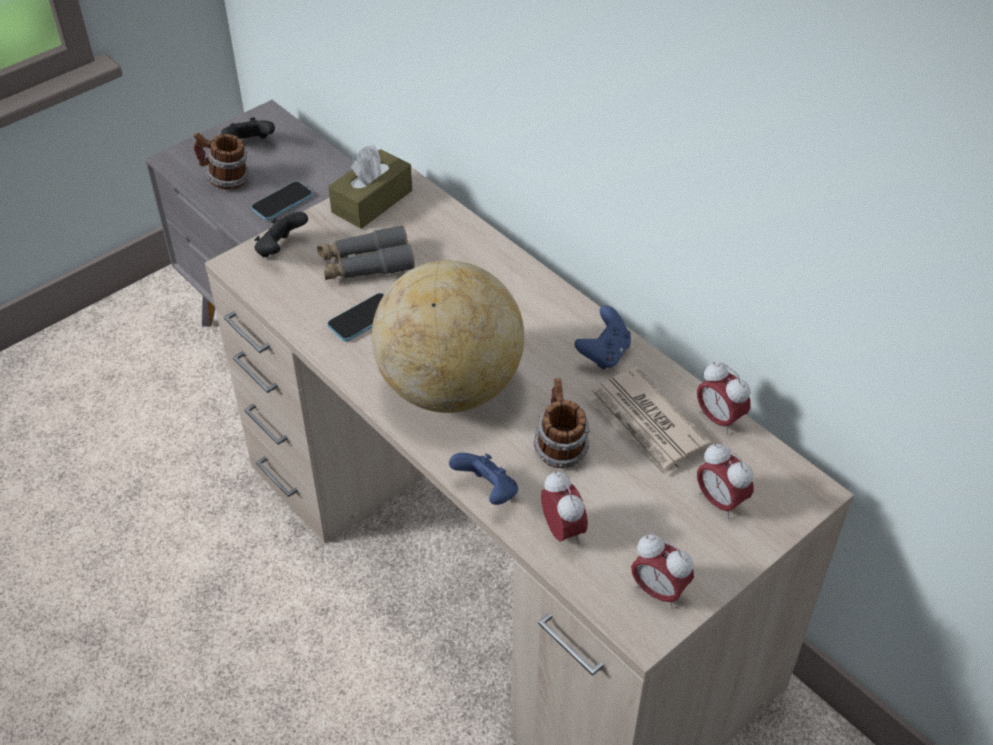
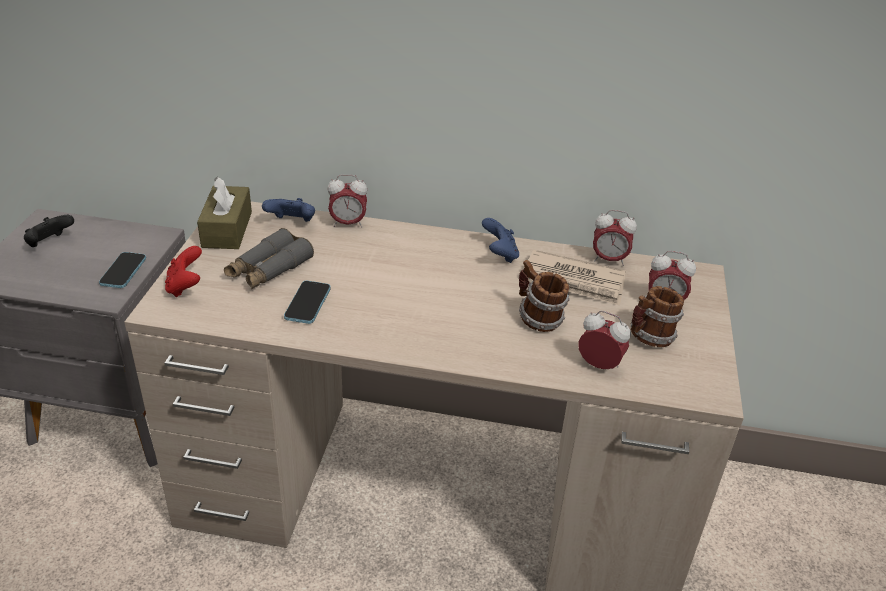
camera: 40 degrees left, 10 degrees down
mug [194,133,249,190] -> mug moved to [630,286,684,347]
black game controller [254,211,308,258] -> red game controller [165,246,202,297]
globe [372,260,524,413] -> none
blue game controller [449,453,518,505] -> blue game controller moved to [262,198,315,222]
alarm clock [631,534,694,609] -> alarm clock moved to [327,175,367,228]

